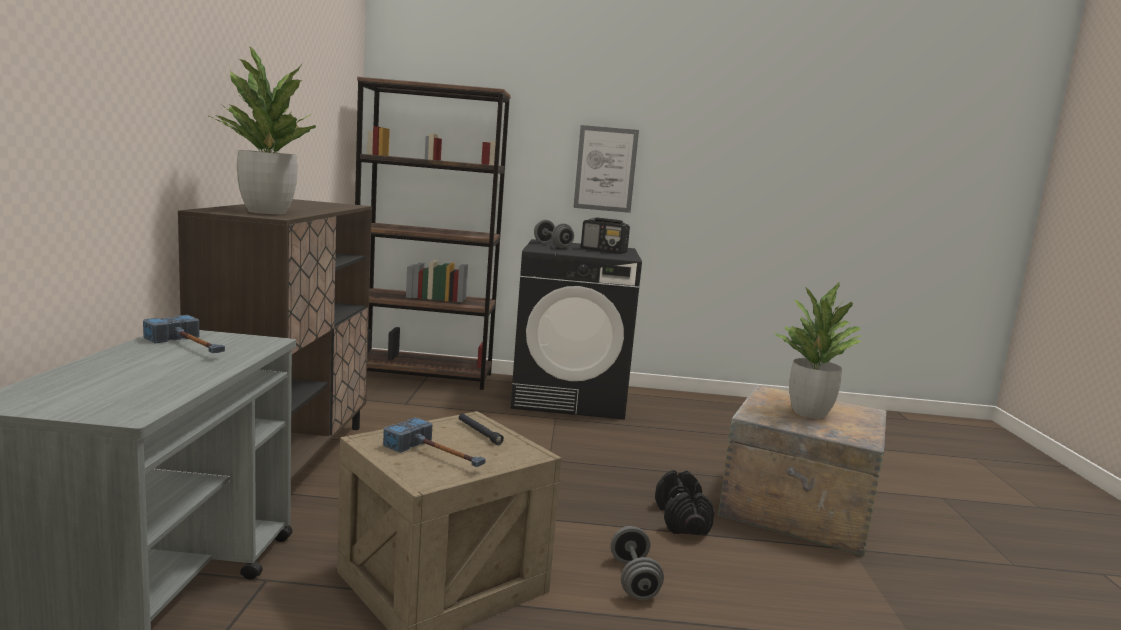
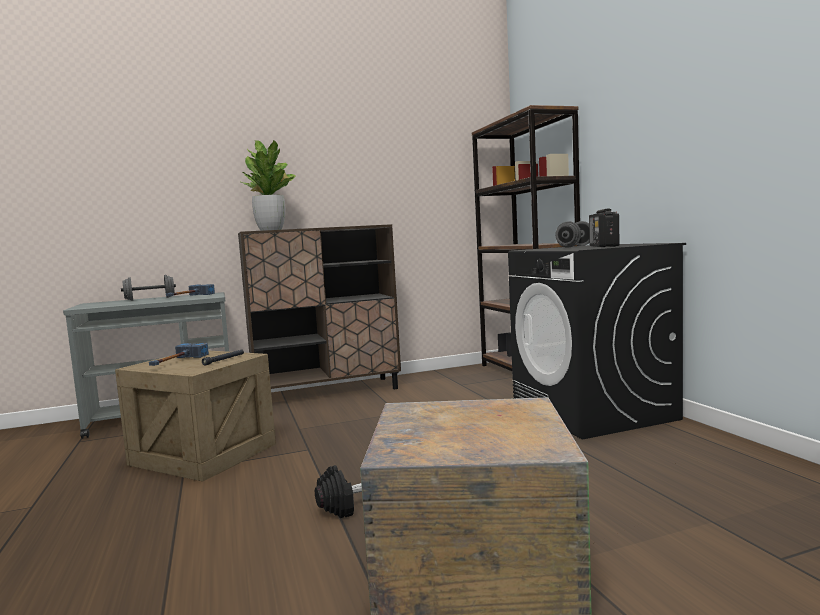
camera: 70 degrees right, 5 degrees down
picture [573,125,639,213] -> none
grey dumbbell [611,526,664,600] -> grey dumbbell moved to [121,275,176,301]
potted plant [775,281,861,419] -> none

